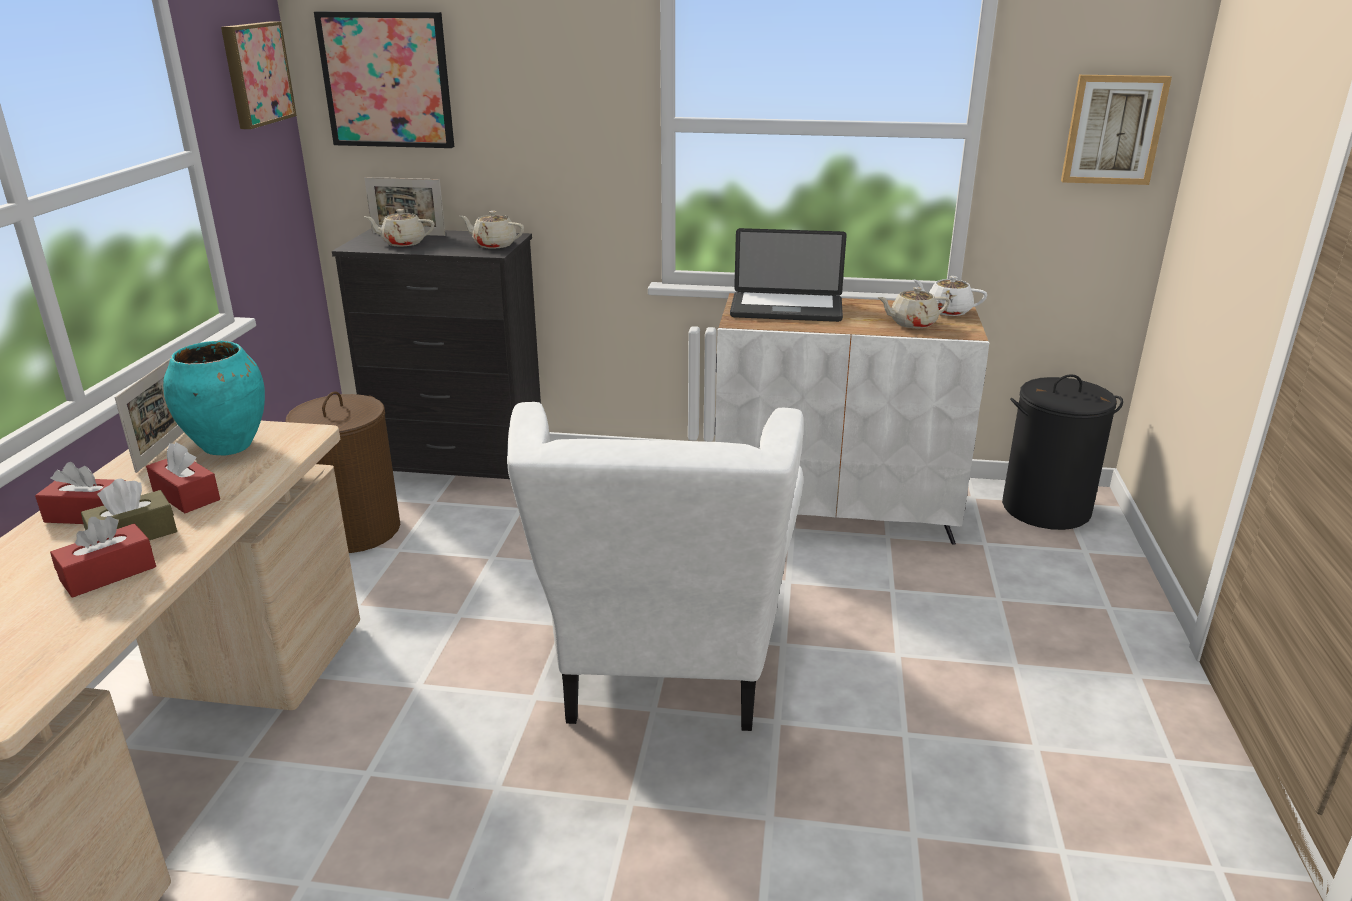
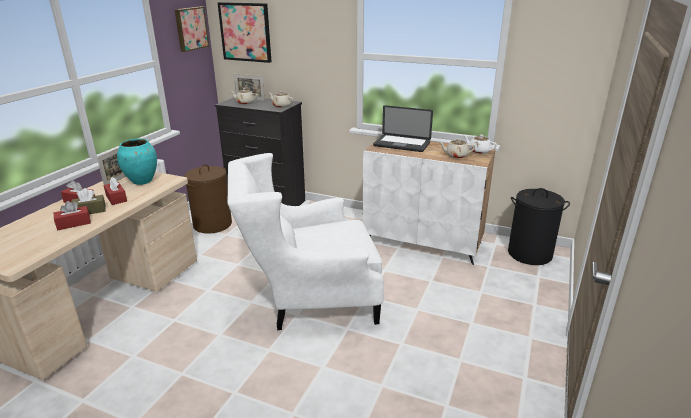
camera: 15 degrees right, 0 degrees up
white armchair [507,402,804,731] -> white armchair turned 60 degrees clockwise [228,153,384,331]
picture [1061,75,1172,185] -> none

